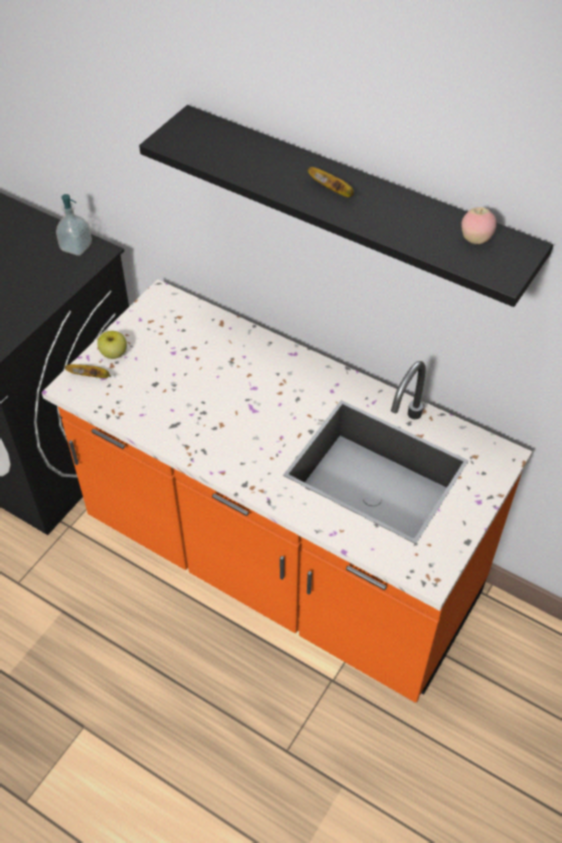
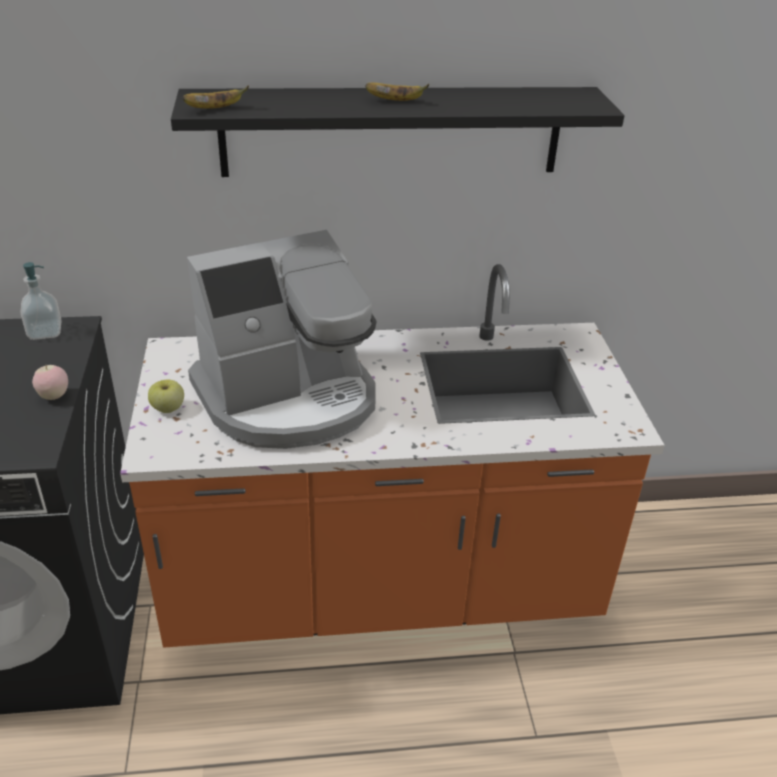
camera: 40 degrees left, 15 degrees down
banana [65,364,111,378] -> banana moved to [182,86,249,108]
apple [461,207,497,244] -> apple moved to [32,365,68,400]
none -> coffee machine [187,230,376,449]

